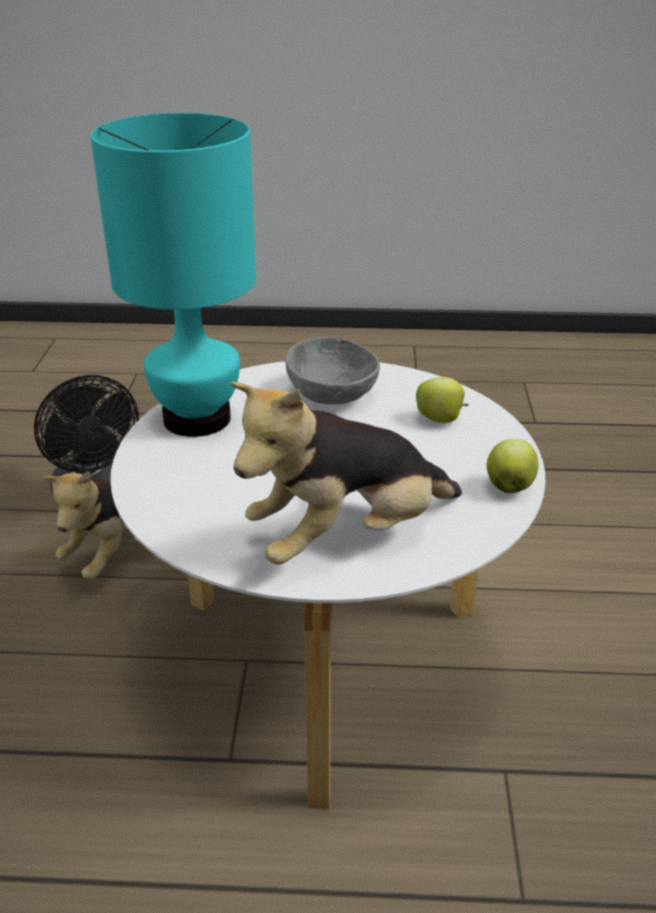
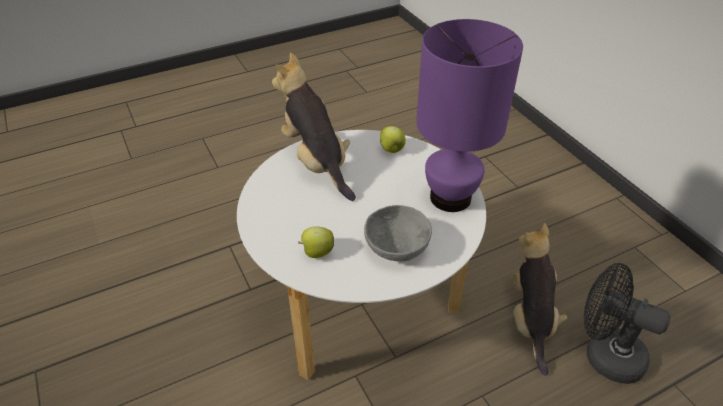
camera: 150 degrees right, 10 degrees up
turquoise table lamp [91,113,256,437] -> purple table lamp [416,19,523,212]
plush toy [230,382,462,564] -> plush toy turned 60 degrees counterclockwise [272,53,356,201]
apple [487,439,538,493] -> apple moved to [380,126,406,153]

